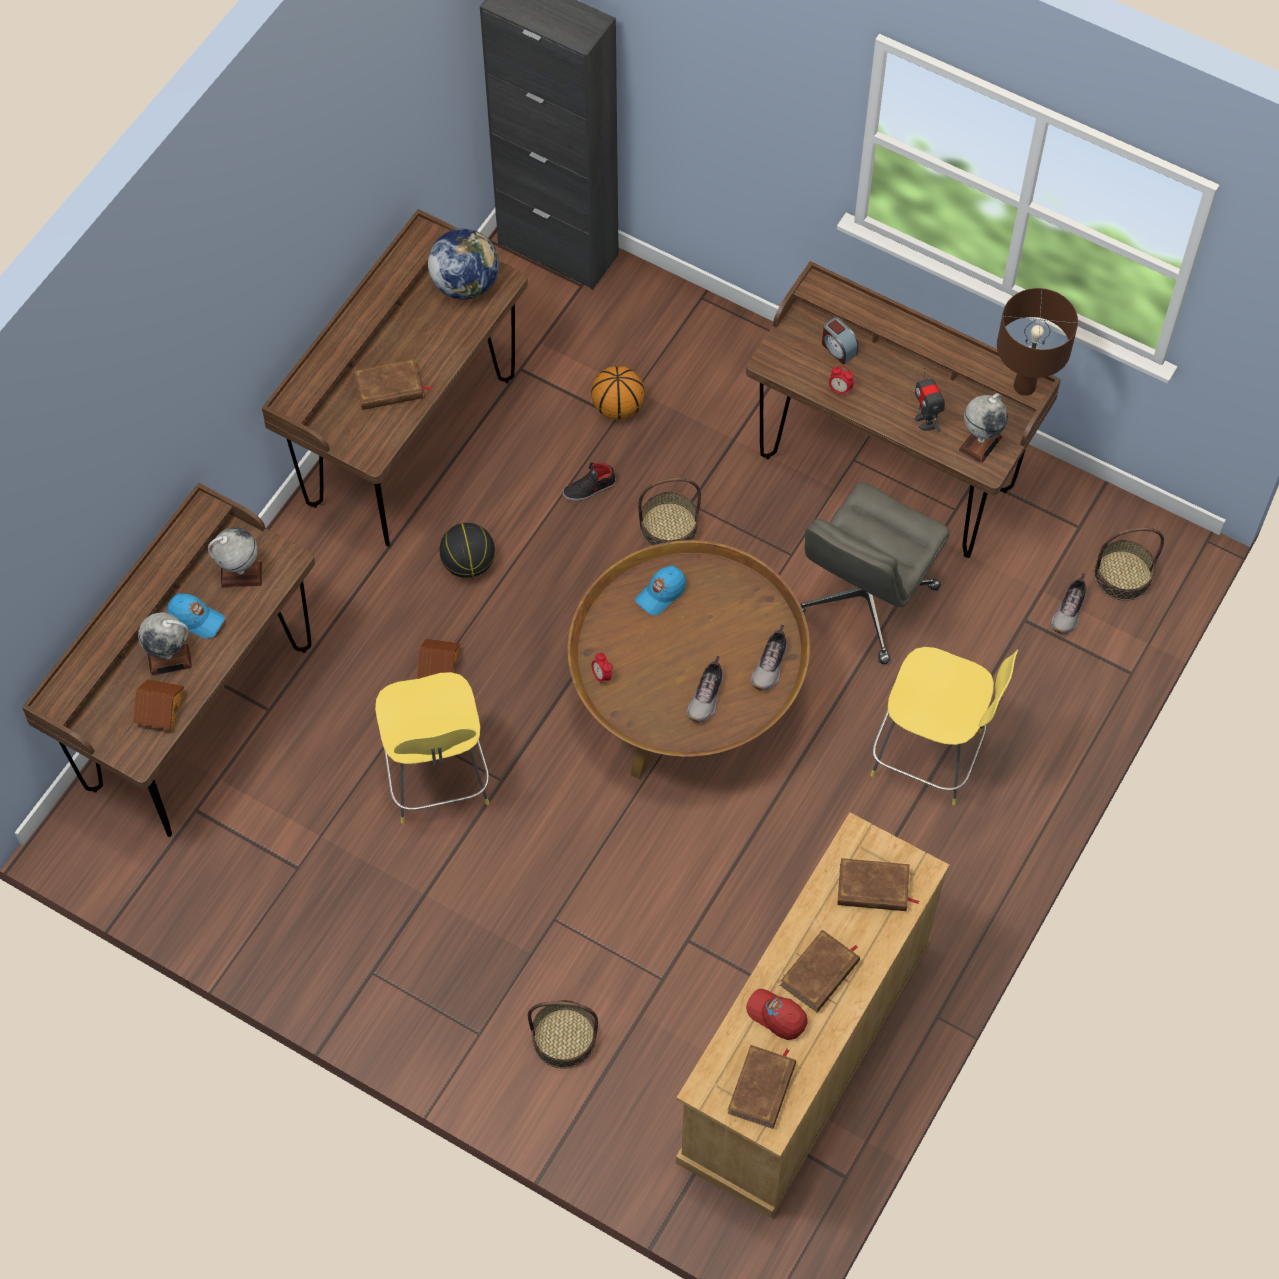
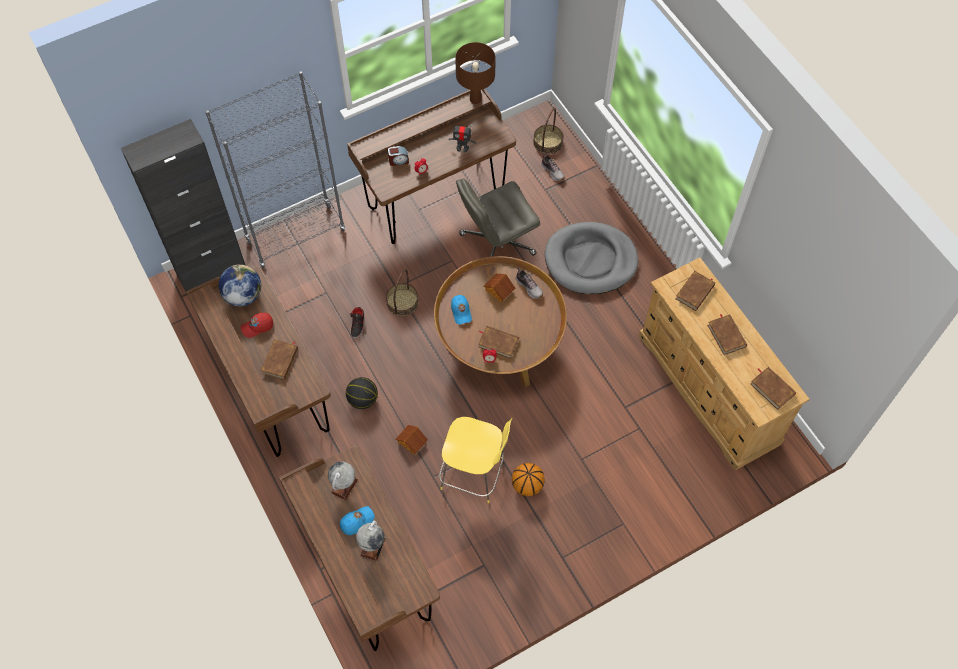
camera: 60 degrees left, 0 degrees up
toy house [133,679,184,730] -> toy house moved to [484,274,515,302]
basket [528,1000,598,1069] -> none
basketball [591,366,645,420] -> basketball moved to [512,463,545,496]
shoe [687,656,723,723] -> none
red cap [746,989,807,1040] -> red cap moved to [240,313,273,338]
grey office chair [800,482,950,664] -> grey office chair turned 90 degrees clockwise [456,178,540,257]
yellow stool [871,647,1018,805] -> grey dog bed [545,222,638,294]
globe [959,393,1008,464] -> none
none -> grey bookcase [205,71,345,268]
none -> brown book [478,325,519,359]

